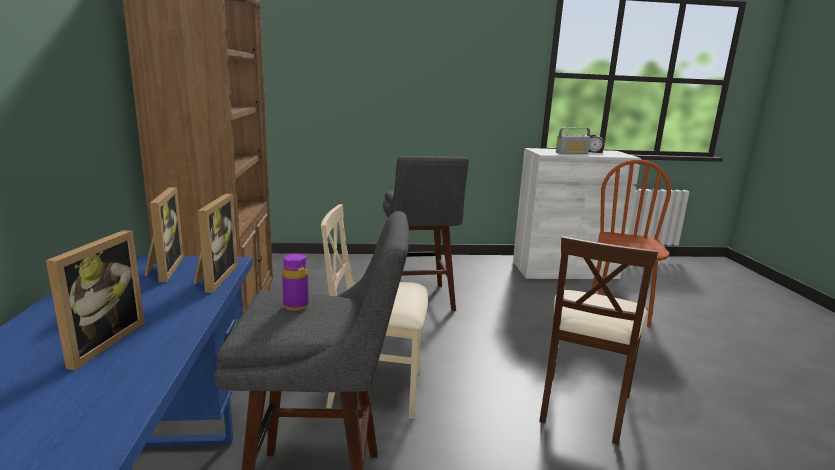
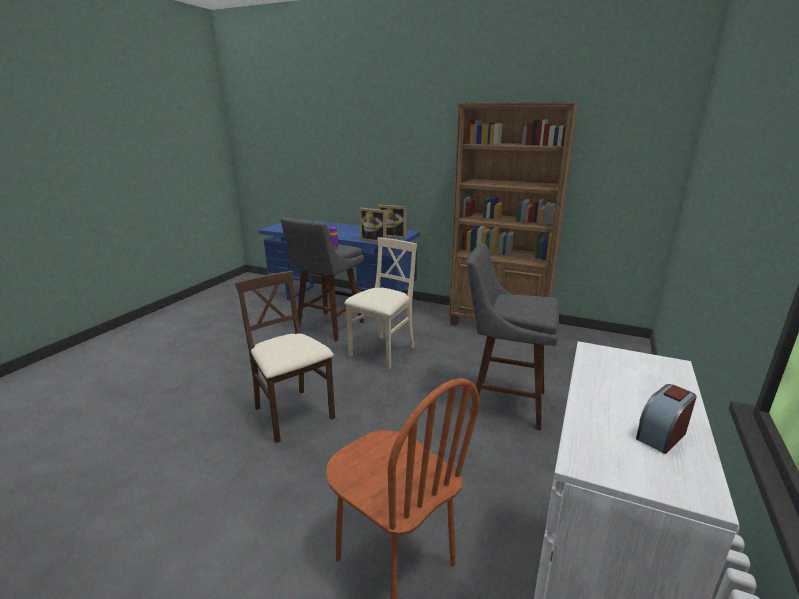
camera: 120 degrees right, 5 degrees up
picture frame [46,230,145,370] -> none
radio [556,127,591,154] -> none

